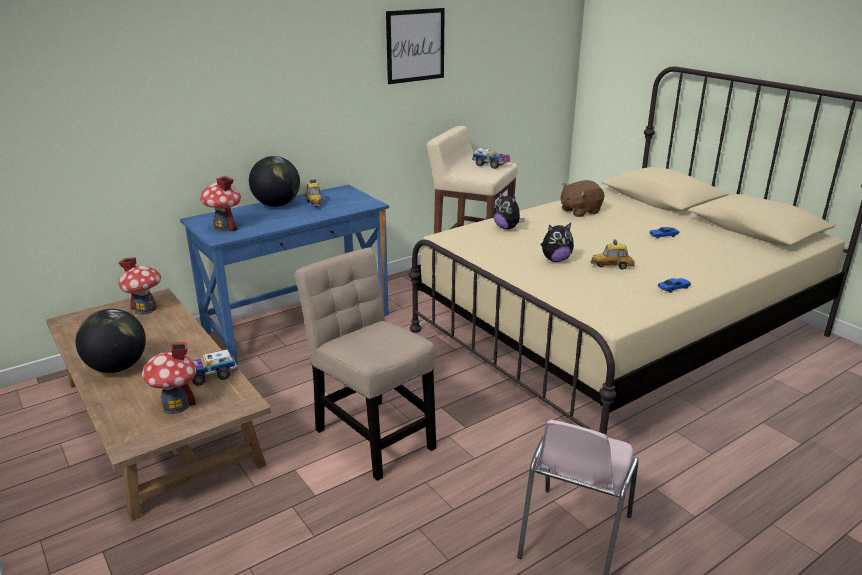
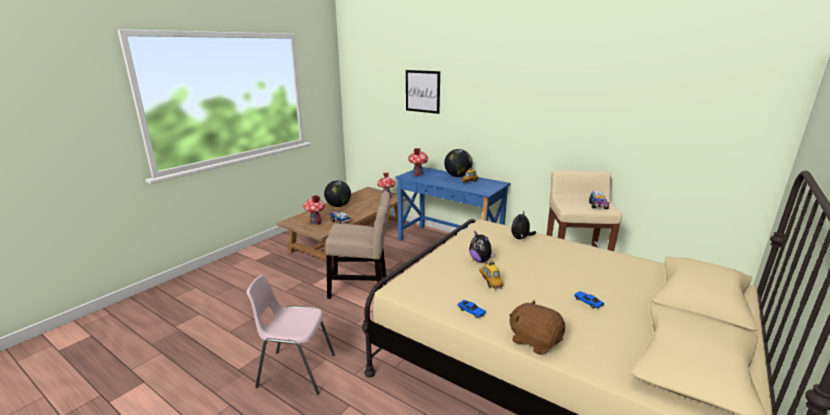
camera: 70 degrees right, 5 degrees down
beige chair [295,247,436,481] -> beige chair turned 60 degrees clockwise [325,191,391,299]
picture [386,8,445,84] -> picture moved to [406,70,440,114]
brown plush toy [561,180,604,217] -> brown plush toy moved to [509,300,565,355]

